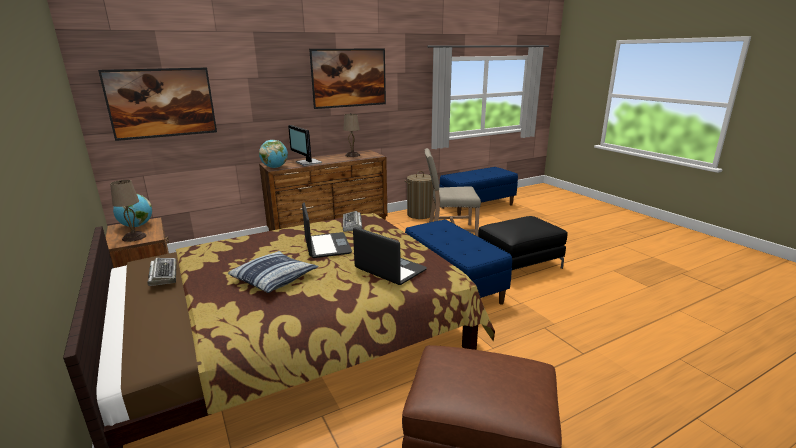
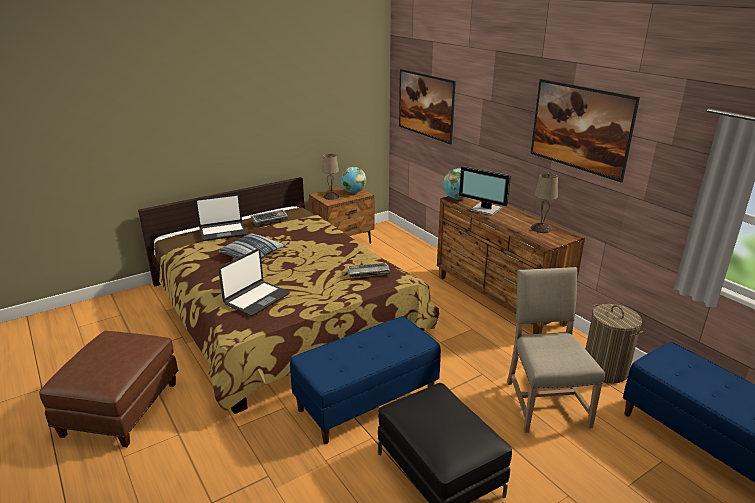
camera: 85 degrees right, 5 degrees up
monitor [288,125,322,166] -> monitor turned 105 degrees counterclockwise [459,166,511,216]
laptop [302,202,352,258] -> laptop moved to [195,194,247,241]

